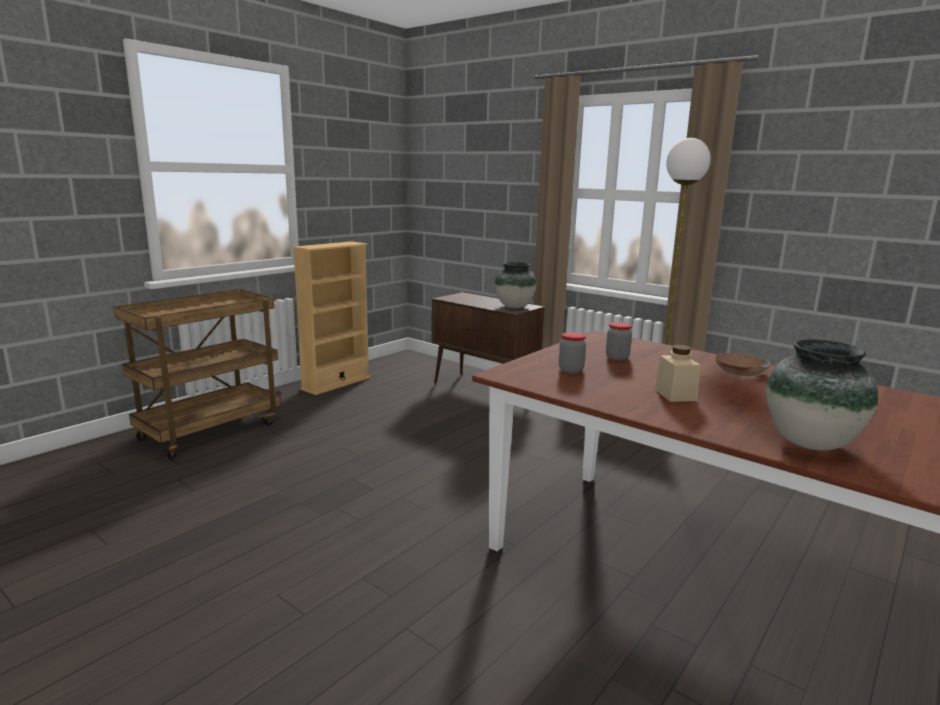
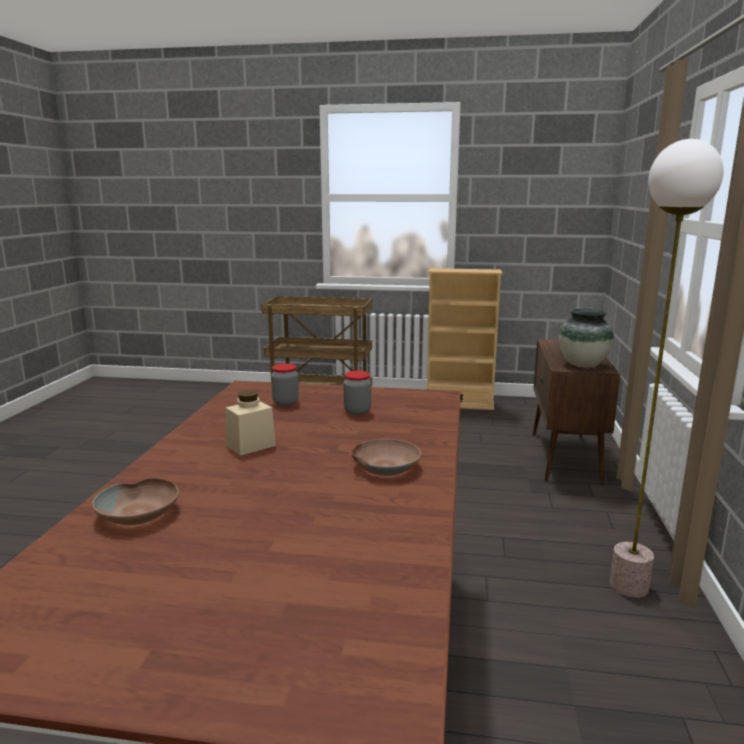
camera: 60 degrees right, 0 degrees up
vase [766,339,878,451] -> brown bowl [92,478,179,525]

